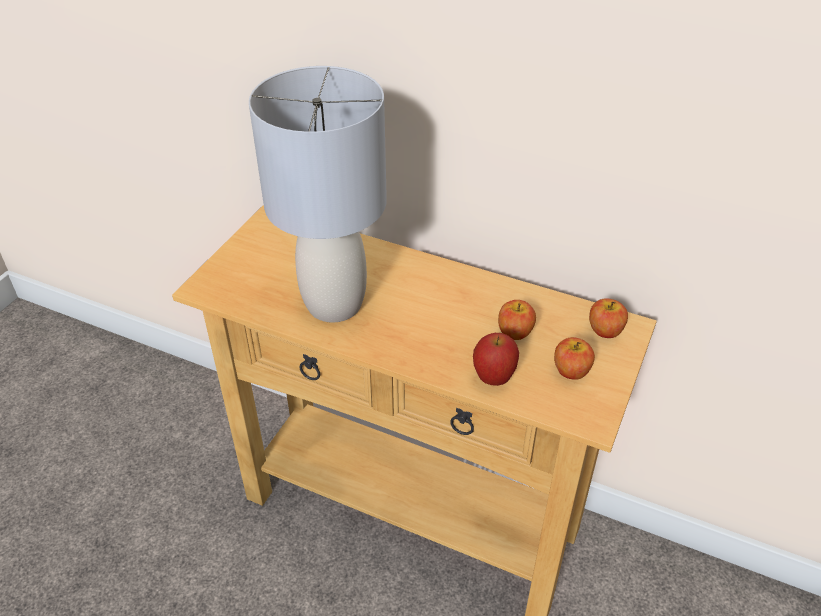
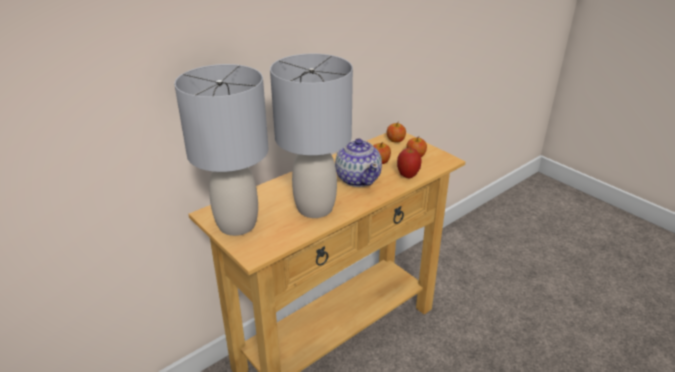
camera: 65 degrees left, 10 degrees down
none -> grey table lamp [174,64,269,236]
none -> teapot [335,138,382,187]

